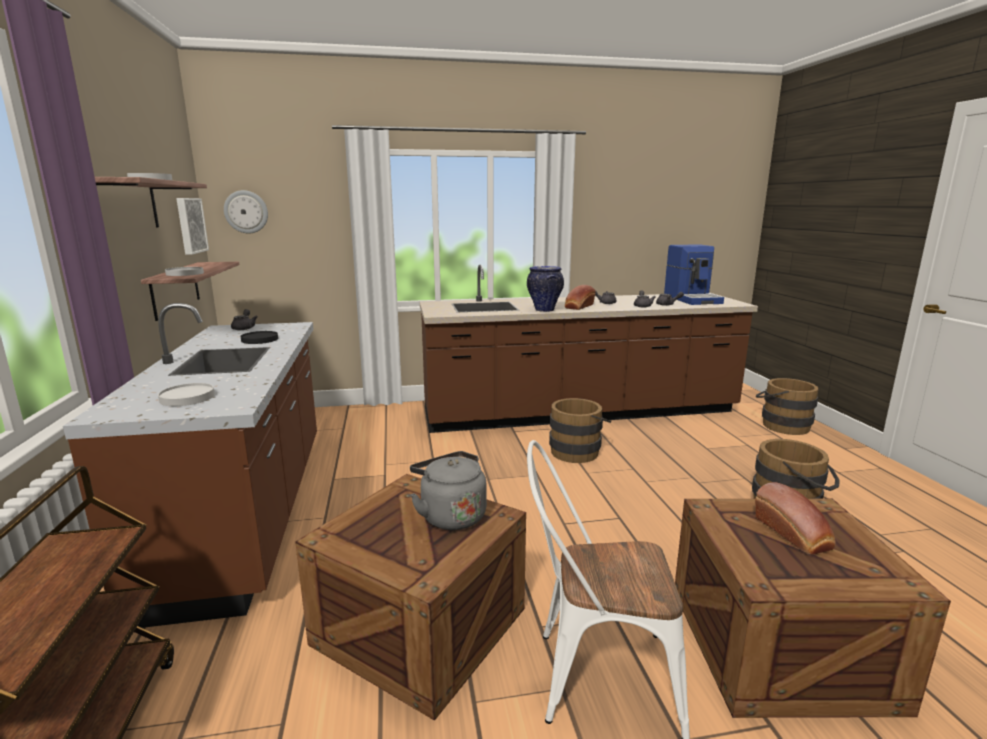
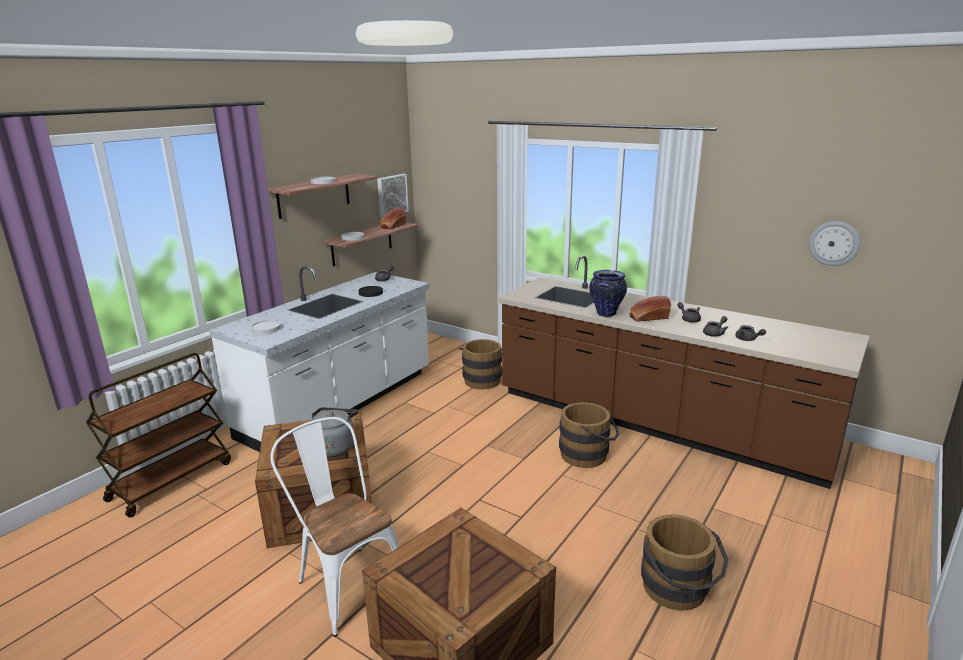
camera: 45 degrees right, 5 degrees up
brown counter [63,303,317,628] -> white counter [209,266,430,452]
wall clock [224,190,268,233] -> wall clock moved to [809,221,861,266]
coffee machine [664,244,724,305] -> none
bread [755,482,836,555] -> bread moved to [380,208,406,229]
brown bucket [756,378,819,435] -> brown bucket moved to [459,339,502,390]

